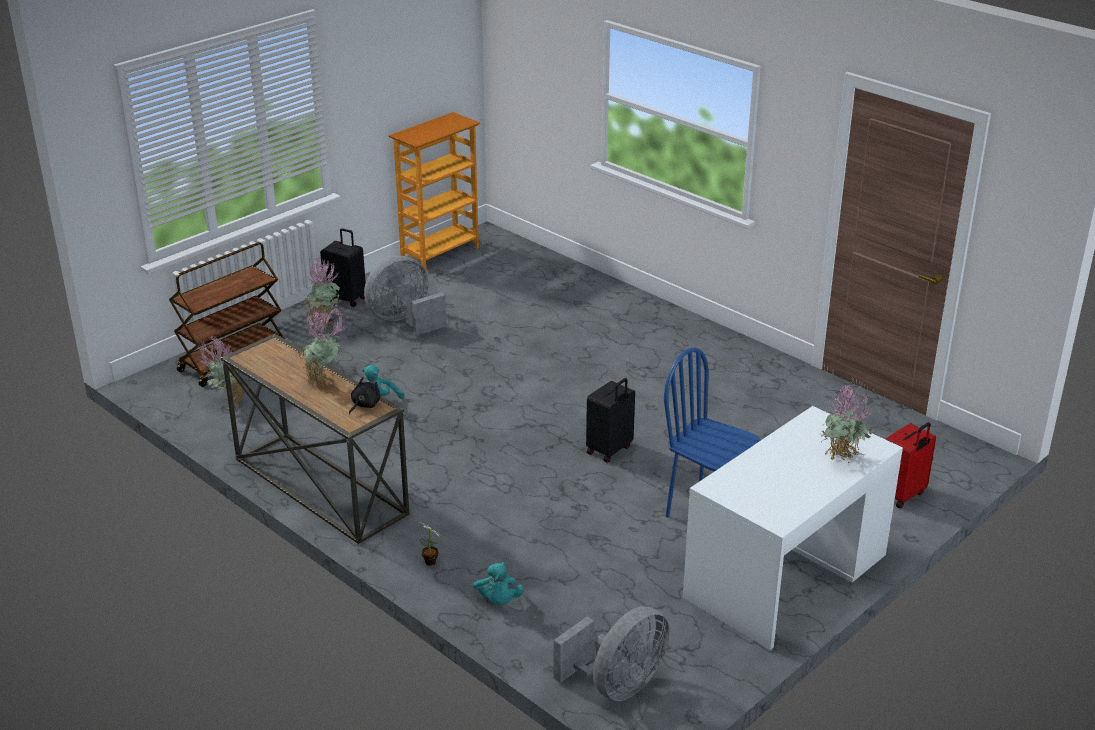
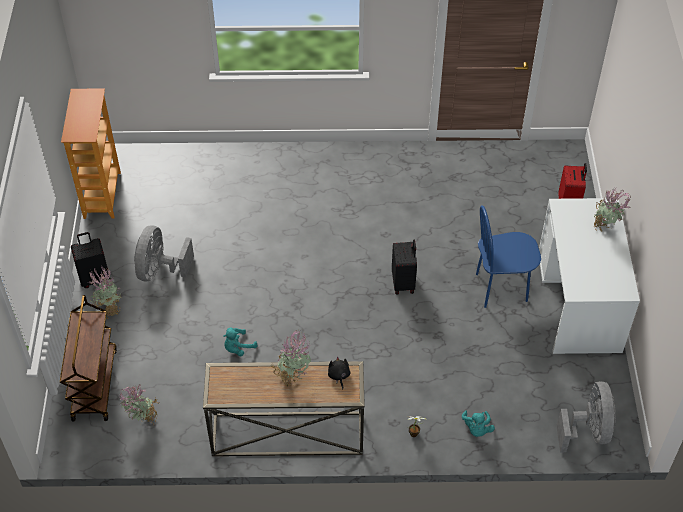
camera: 45 degrees left, 20 degrees up
turquoise plush toy [473,562,524,605] -> turquoise plush toy turned 60 degrees clockwise [462,410,495,437]

